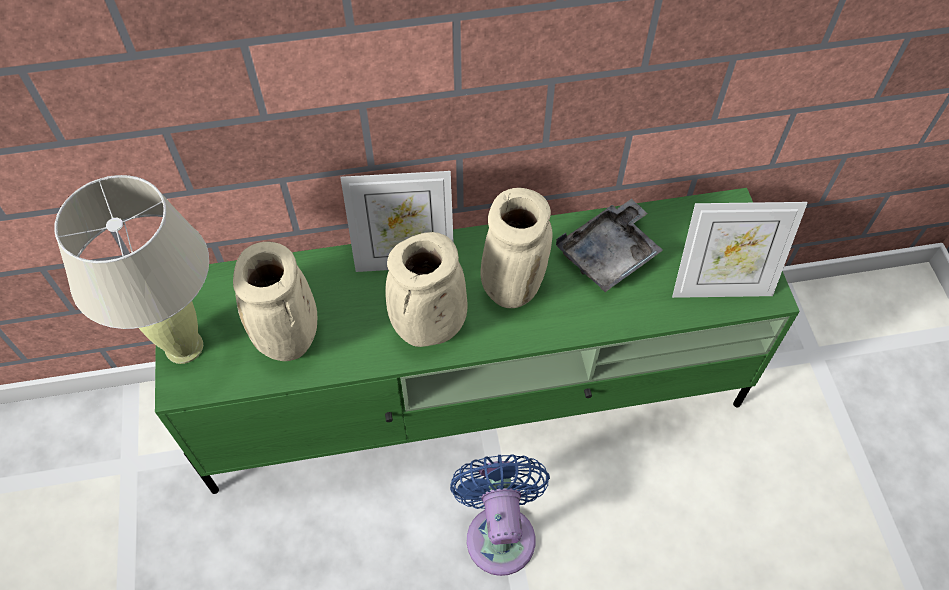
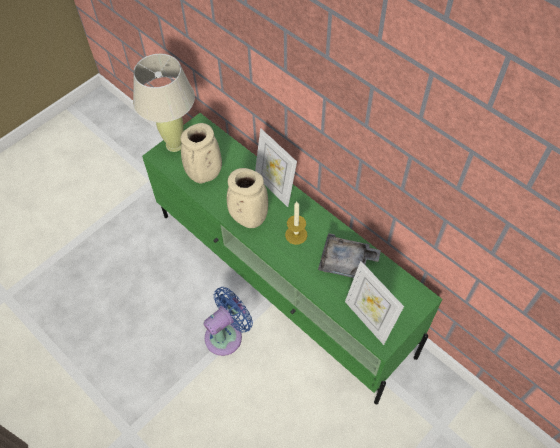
camera: 55 degrees right, 0 degrees up
beige vase [480,188,553,308] -> candle [285,202,307,245]

